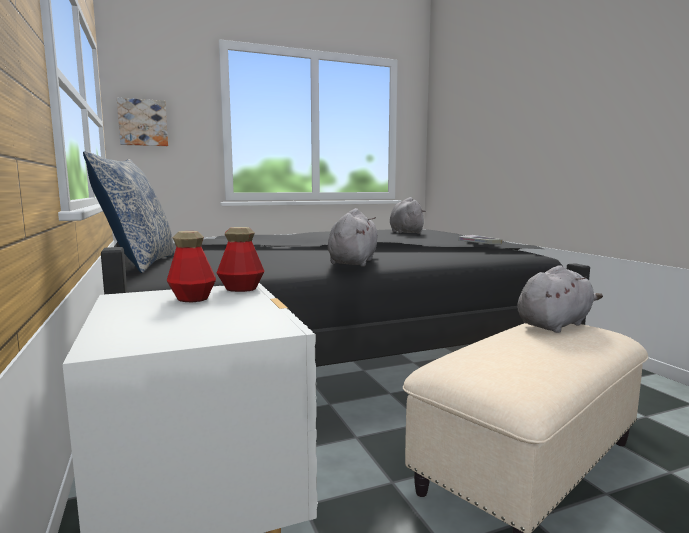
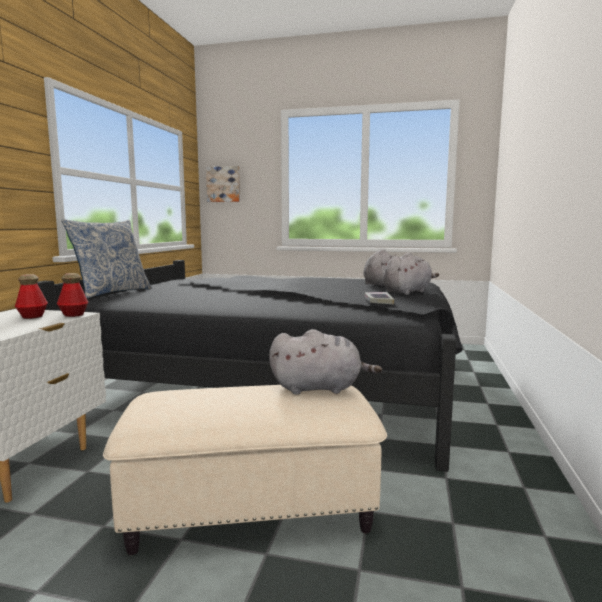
camera: 35 degrees right, 0 degrees up
grey plush toy [328,208,378,267] -> grey plush toy moved to [383,253,439,295]

